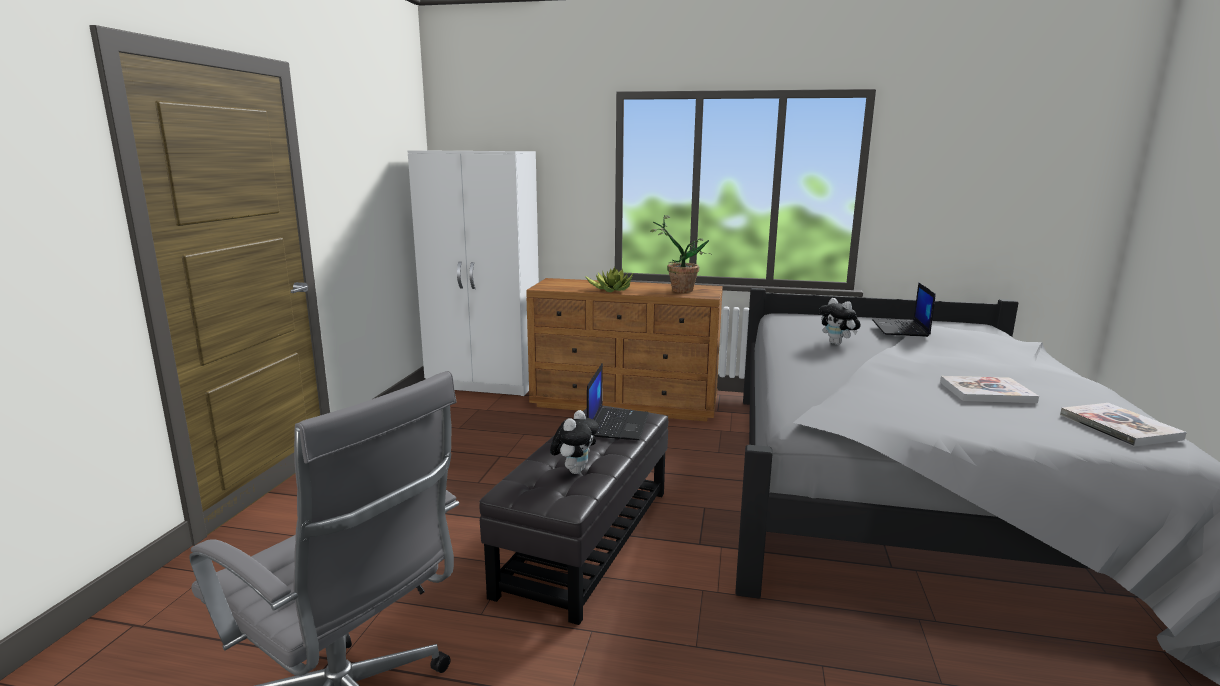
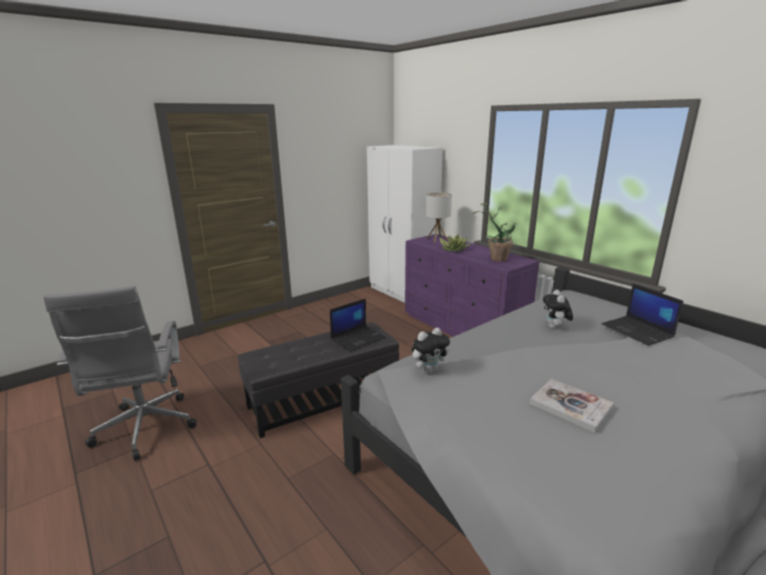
camera: 40 degrees right, 5 degrees up
brown dresser [526,278,723,421] -> purple dresser [405,234,539,337]
plush toy [550,410,598,474] -> plush toy moved to [412,328,450,374]
laptop [873,282,936,337] -> laptop turned 75 degrees counterclockwise [601,284,683,346]
book [1060,403,1187,447] -> none
none -> table lamp [426,193,452,242]

